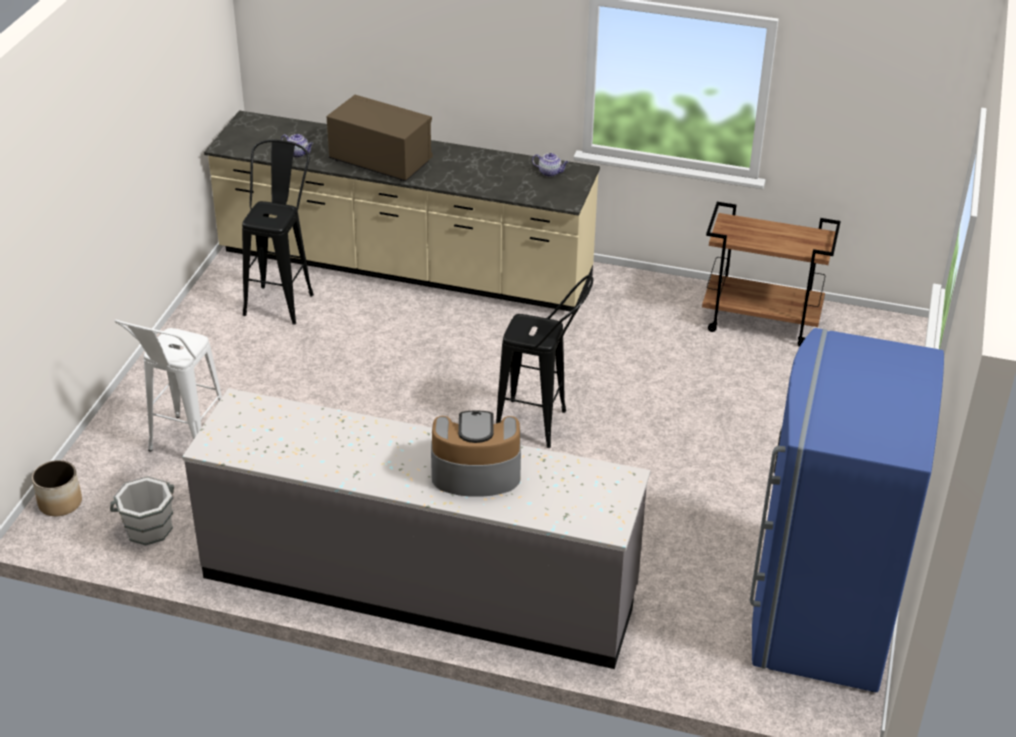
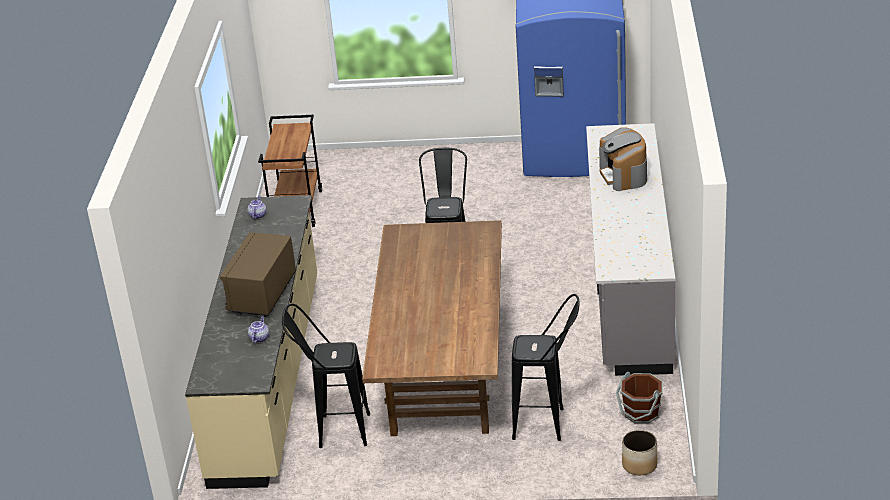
camera: 100 degrees left, 5 degrees down
white bucket [110,476,174,545] -> brown bucket [616,372,663,424]
white stool [114,320,222,452] -> black stool [512,294,580,441]
none -> brown dining table [362,220,502,436]

